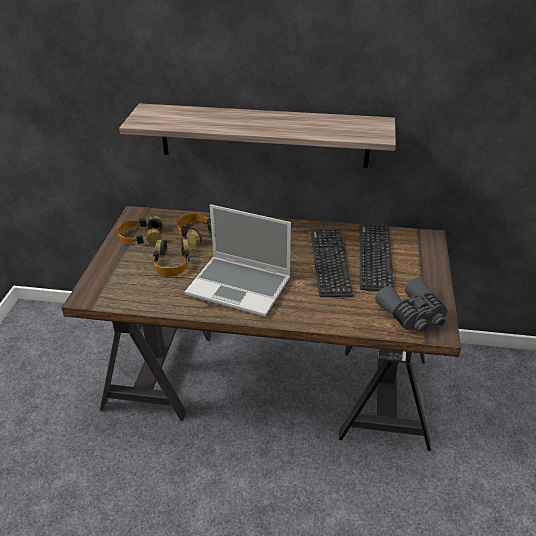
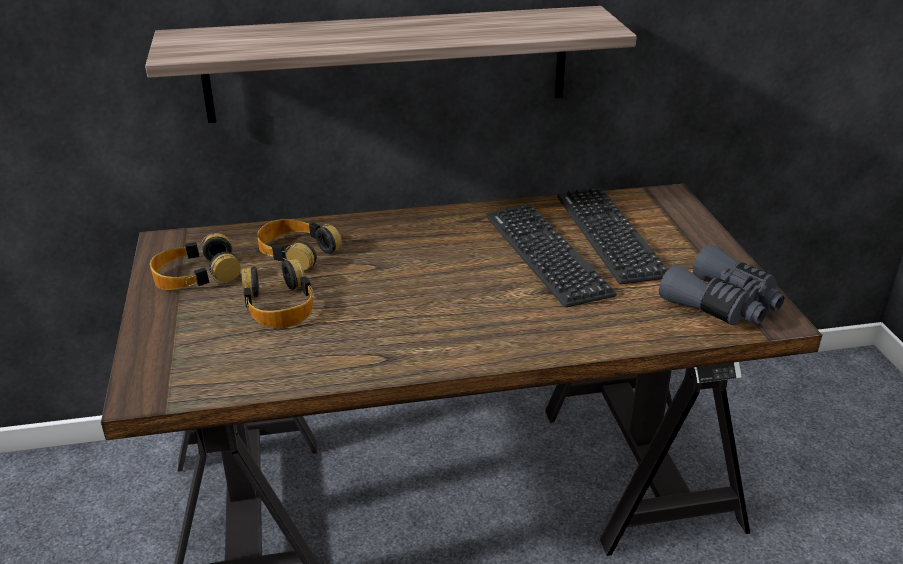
camera: 20 degrees left, 5 degrees down
laptop [185,204,291,317] -> none

